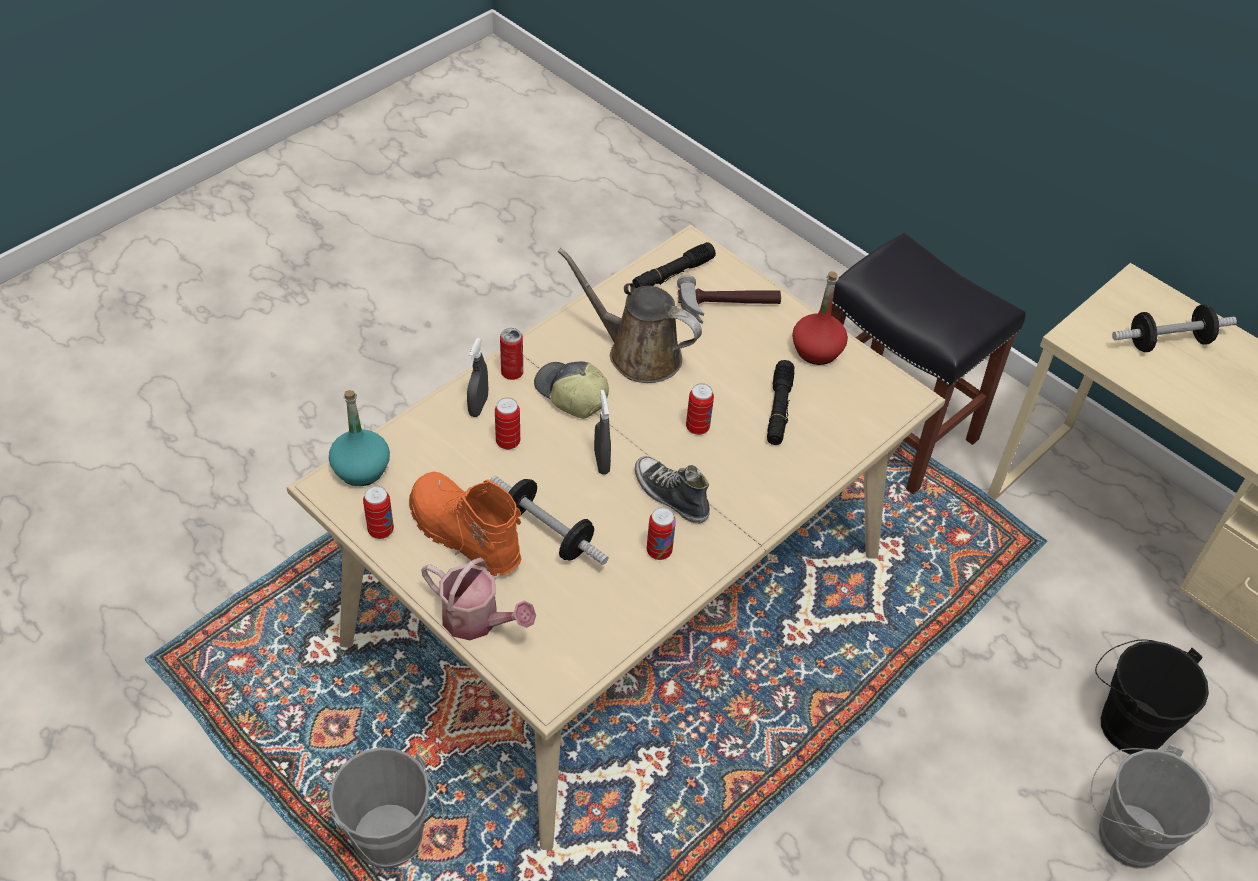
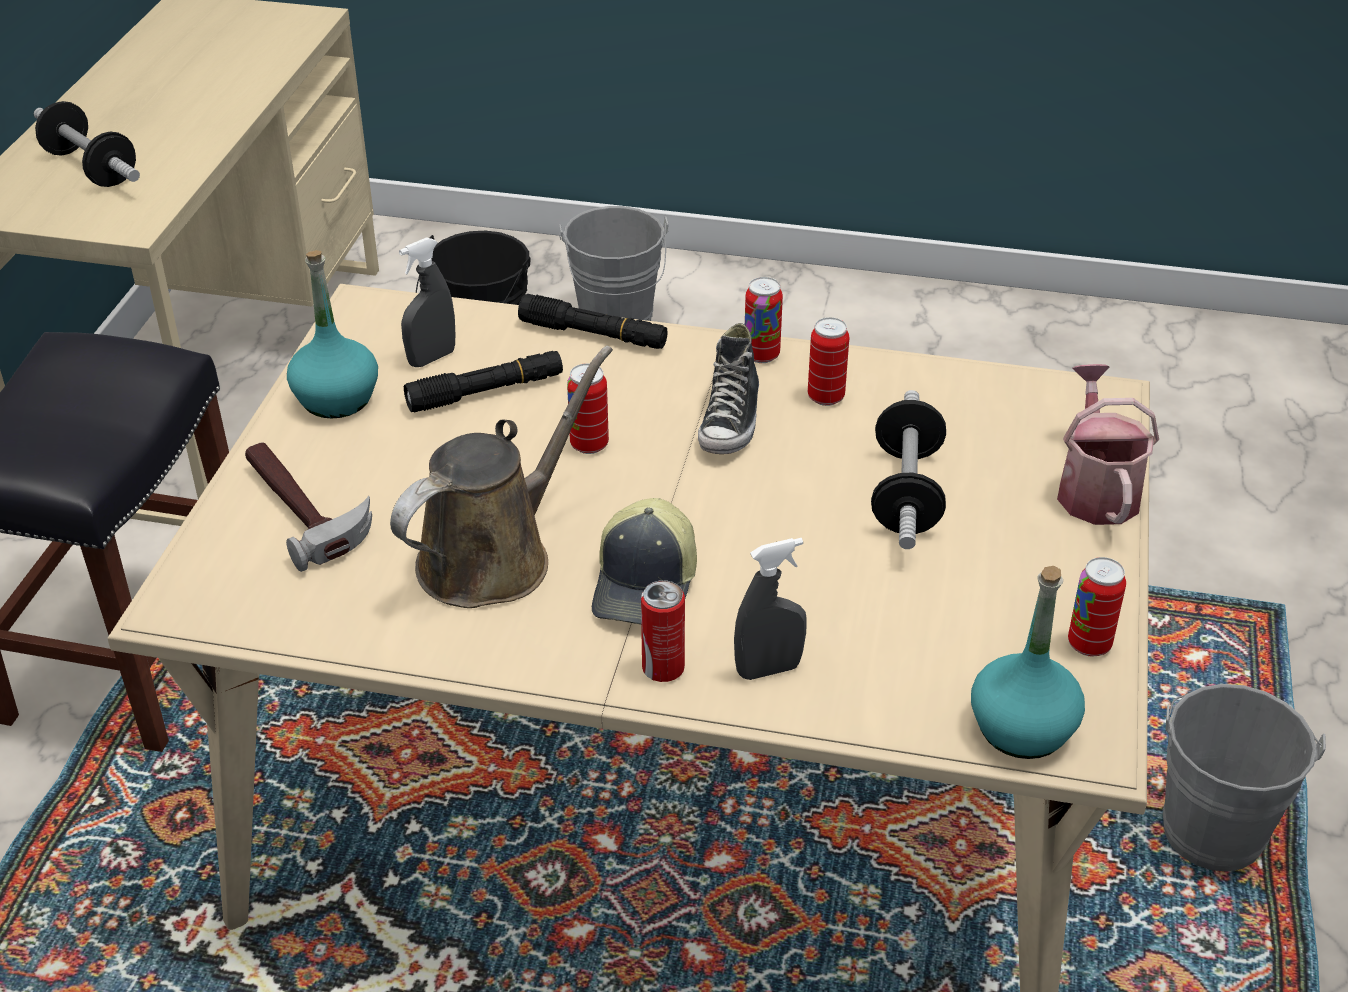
camera: 120 degrees left, 10 degrees down
orange boot [409,472,522,576] -> none
can [495,397,520,449] -> can moved to [745,277,783,363]
brown watering can [558,248,702,383] -> brown watering can turned 135 degrees counterclockwise [390,346,613,608]
grey spray bottle [594,390,611,475] -> grey spray bottle moved to [399,237,455,367]
black flashlight [633,242,716,289] -> black flashlight moved to [518,294,668,349]
red bottle [792,271,848,365] -> turquoise bottle [287,250,378,418]

